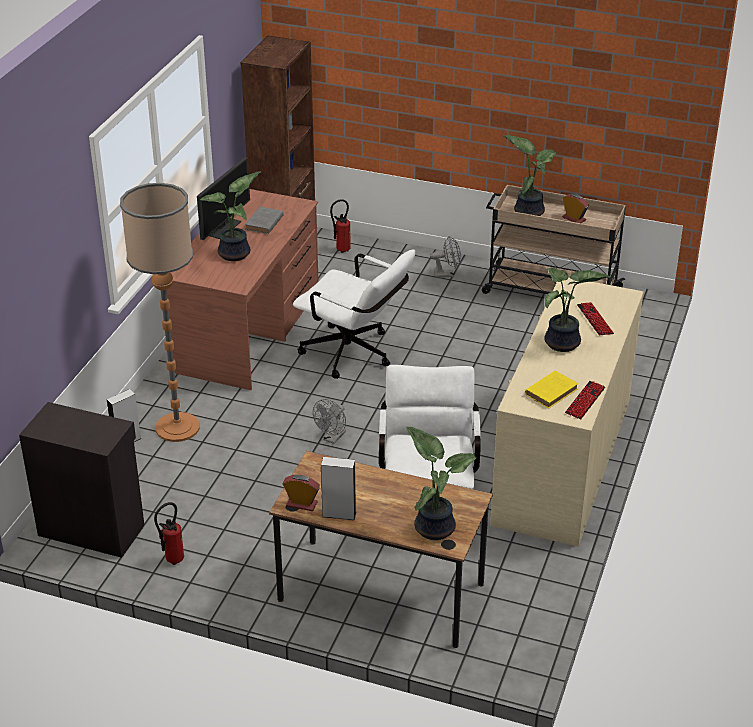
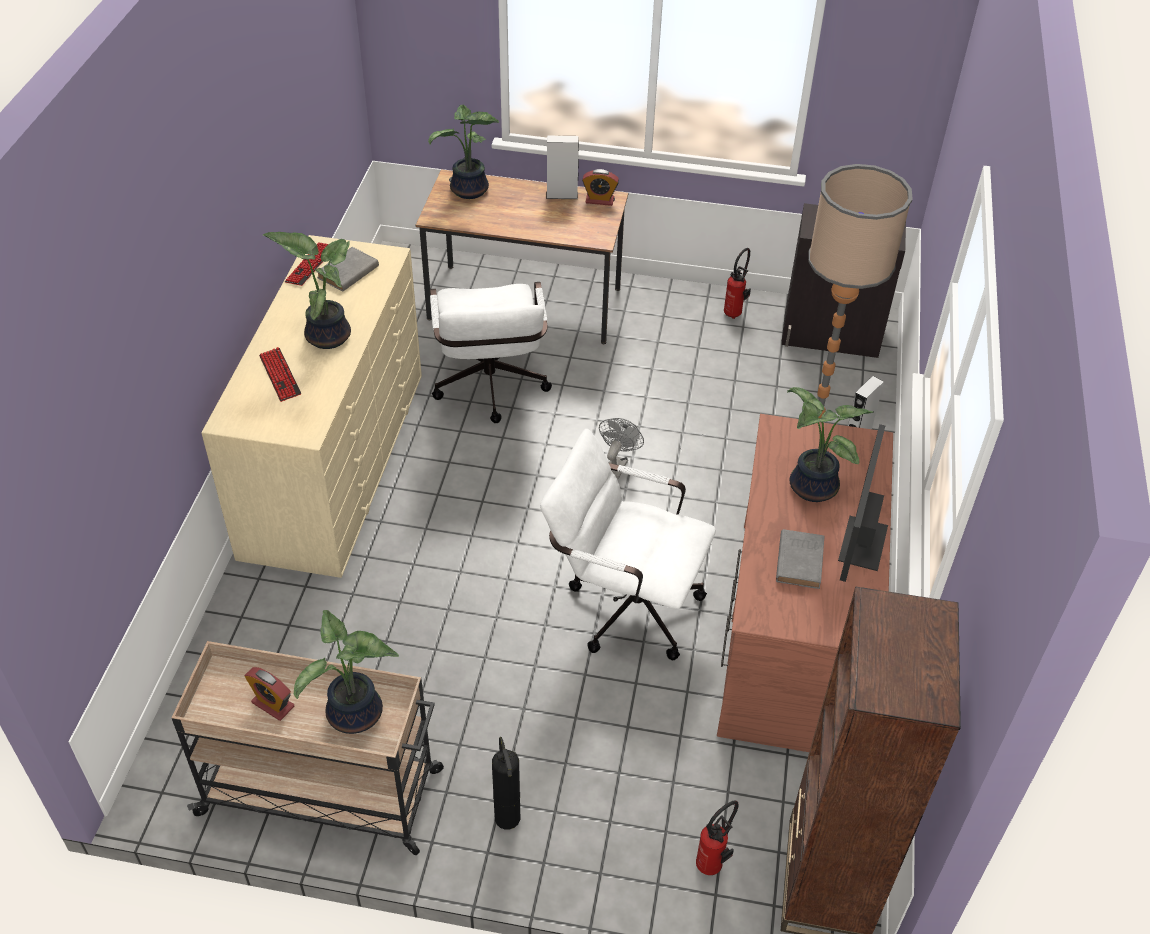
camera: 170 degrees right, 10 degrees up
grey fan [430,236,461,278] -> fire extinguisher [492,737,520,830]
yellow book [525,371,578,408] -> grey book [316,247,379,292]

